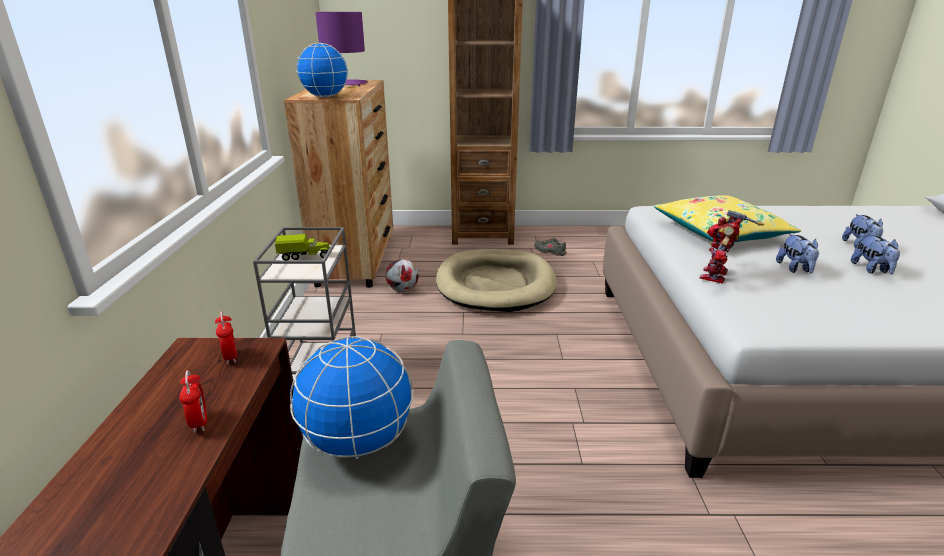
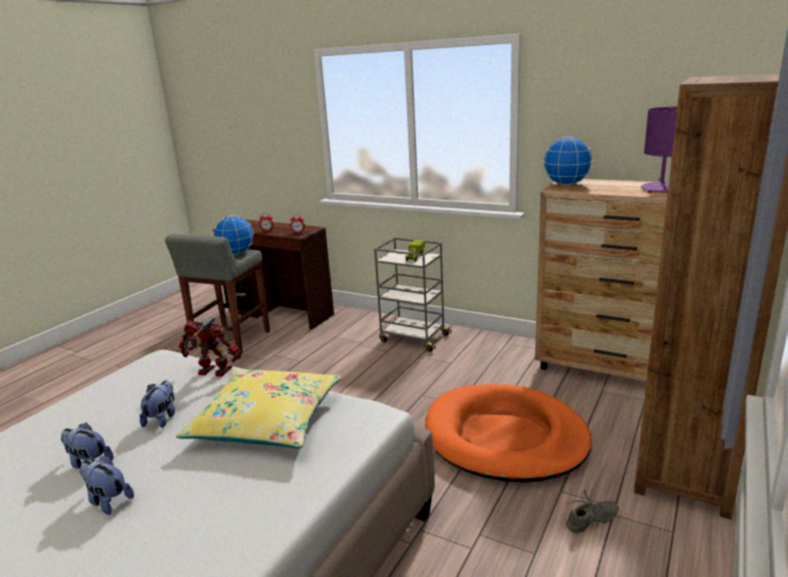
camera: 120 degrees right, 5 degrees down
football [386,259,419,292] -> none
beige dog bed [436,249,557,312] -> orange dog bed [425,384,592,483]
toy robot [700,210,764,284] -> toy robot turned 45 degrees counterclockwise [179,317,241,377]
plush toy [776,234,819,274] -> plush toy turned 75 degrees clockwise [139,380,175,428]

